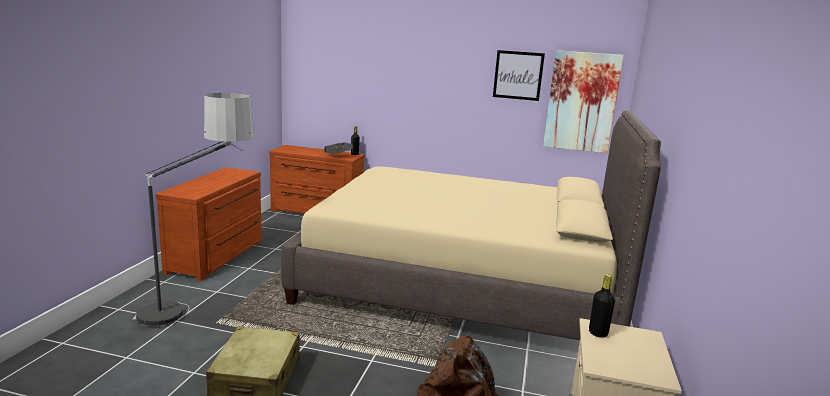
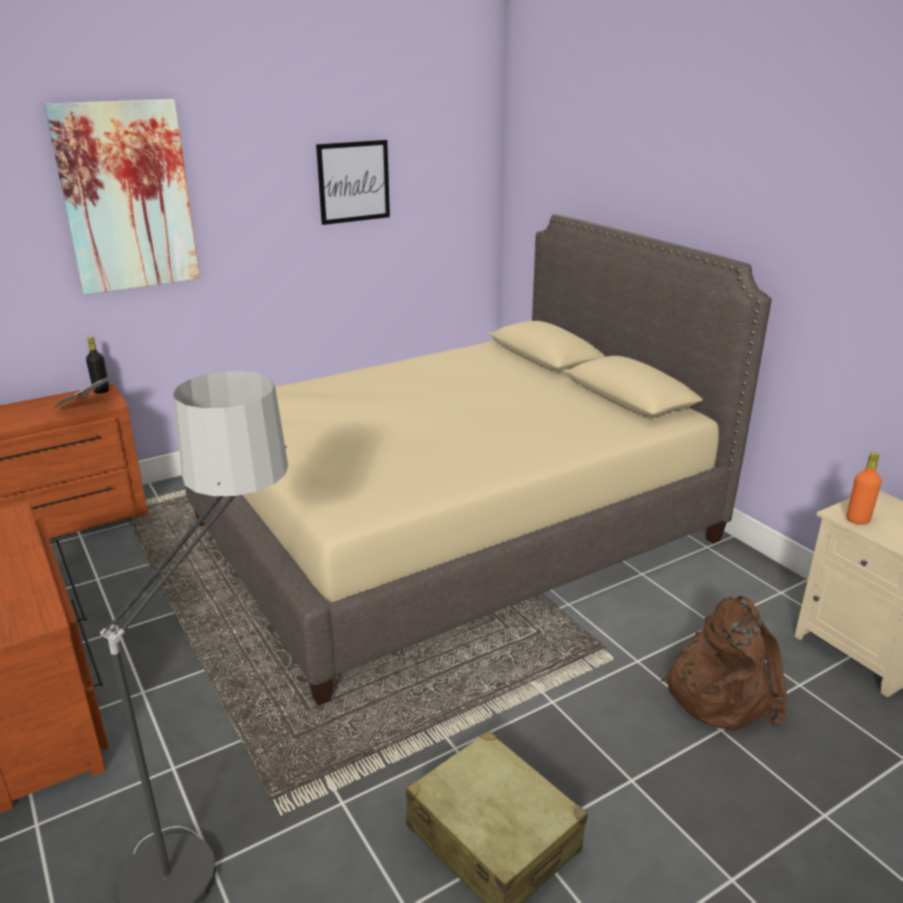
camera: 45 degrees left, 10 degrees up
picture [543,50,624,153] -> picture moved to [44,99,200,295]
black bottle [589,274,615,338] -> orange bottle [846,452,882,525]

